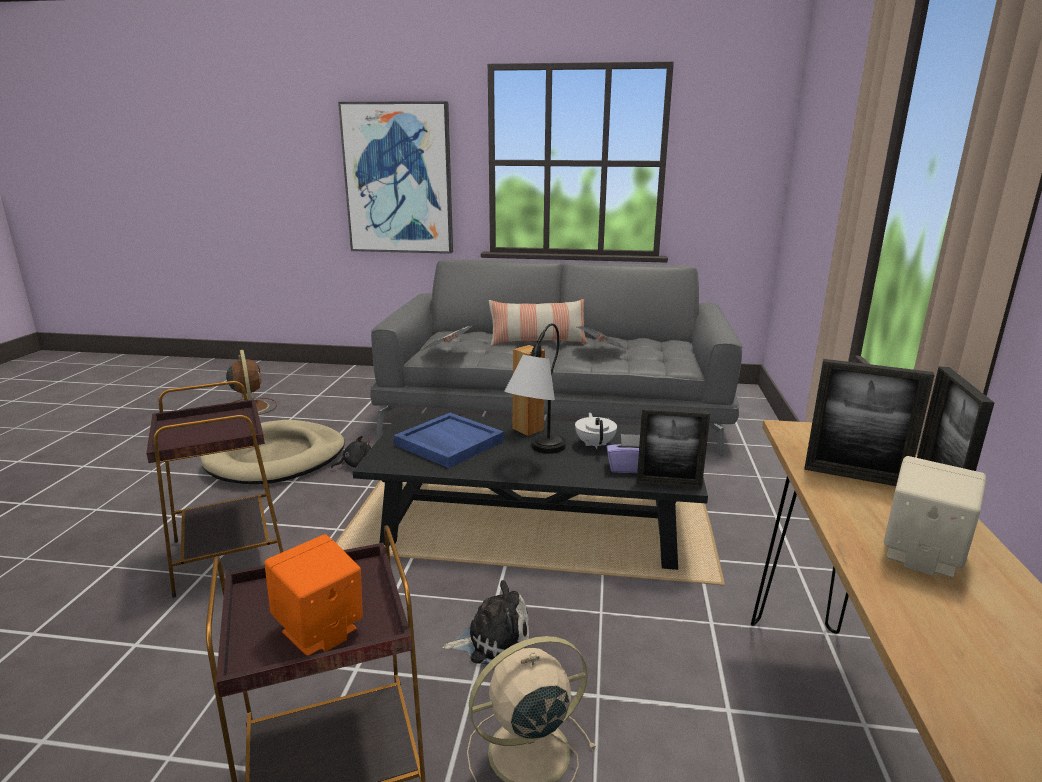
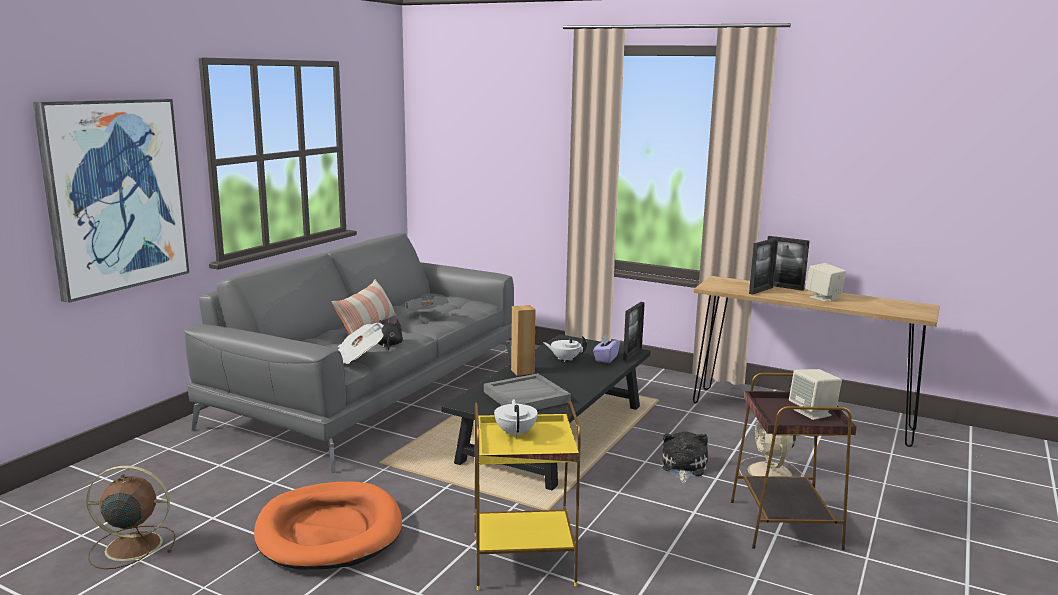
camera: 70 degrees left, 5 degrees down
brown side table [146,381,283,598] -> yellow side table [475,401,581,590]
beige dog bed [200,420,345,484] -> orange dog bed [254,482,402,570]
orange speaker [264,534,363,656] -> beige speaker [789,369,842,420]
black plush toy [331,436,371,468] -> black plush toy moved to [378,319,403,351]
blue tray [394,413,504,468] -> grey tray [484,373,571,410]
table lamp [505,323,566,454] -> none
none -> white teapot [494,399,538,438]

